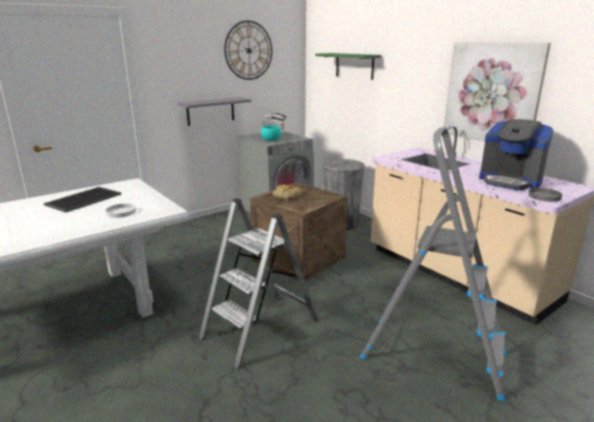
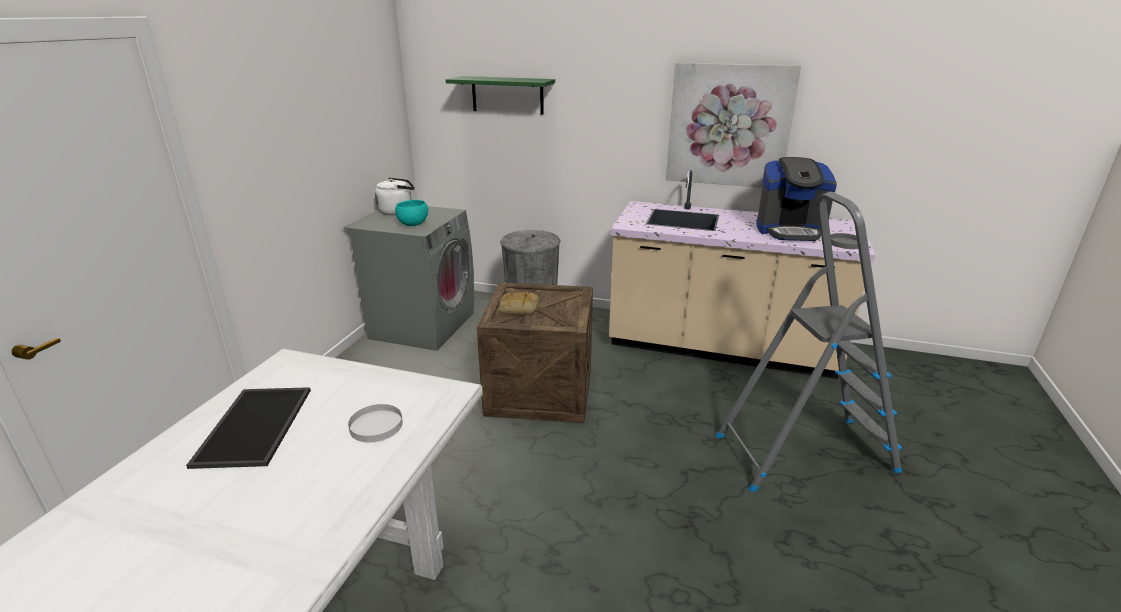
camera: 35 degrees left, 5 degrees up
grey shelf [178,97,252,126] -> none
grey step ladder [198,198,319,370] -> none
wall clock [224,20,272,80] -> none

